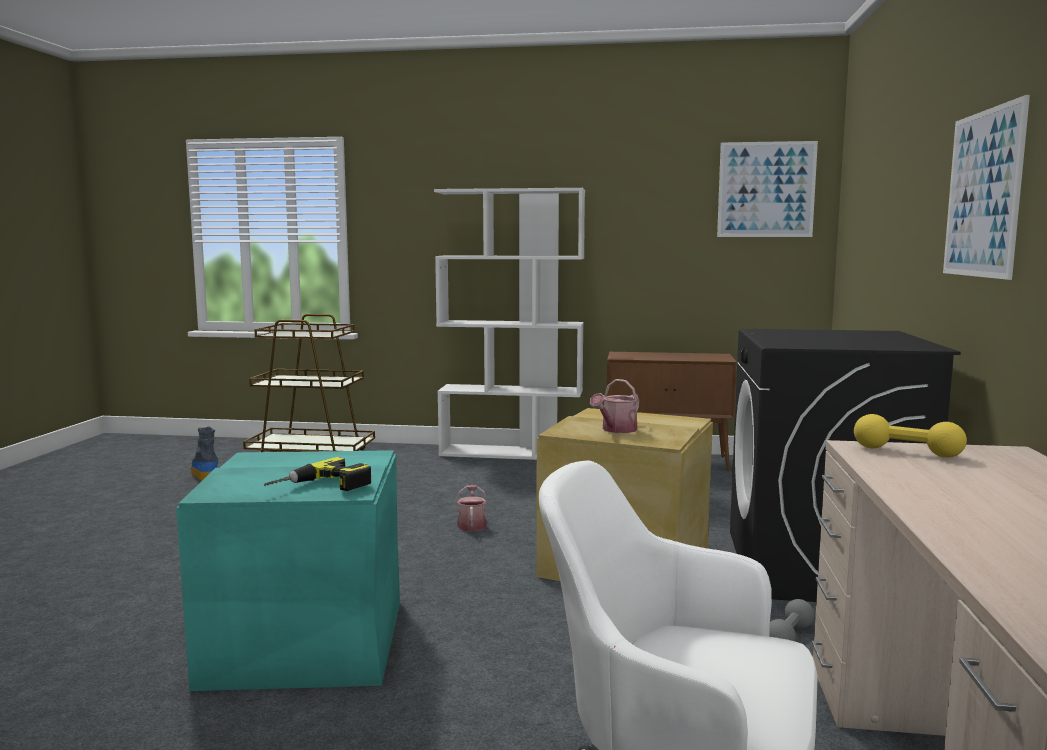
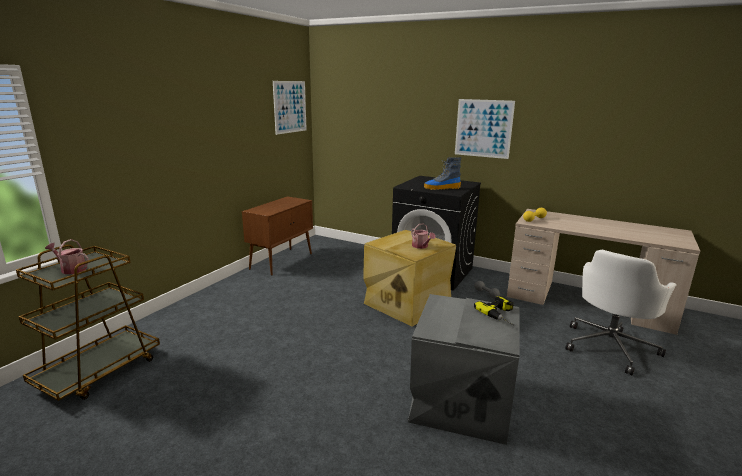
camera: 70 degrees left, 10 degrees up
turquoise storage box [176,450,400,691] -> grey storage box [408,294,520,445]
boot [190,427,218,481] -> boot moved to [424,157,461,190]
white bookcase [434,188,585,460] -> none
watering can [456,484,488,531] -> watering can moved to [45,239,89,274]

